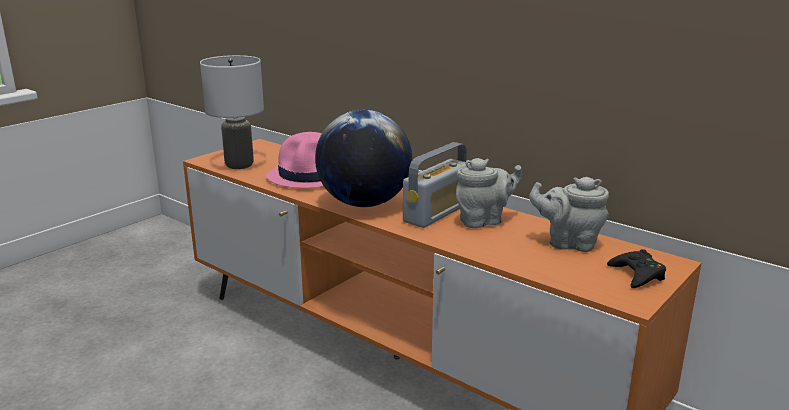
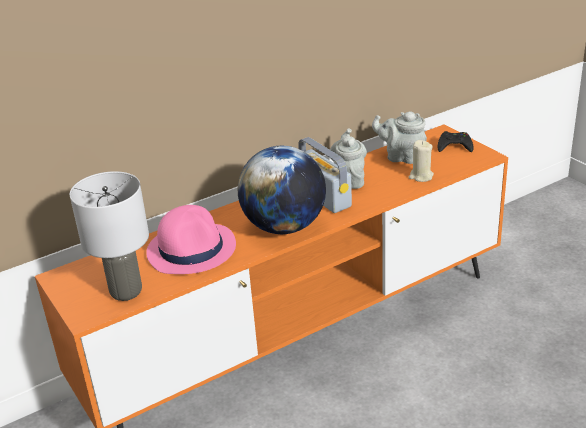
camera: 70 degrees left, 10 degrees up
grey teapot [529,177,609,252] -> grey teapot turned 75 degrees clockwise [372,112,427,164]
none -> beige candle [409,140,434,182]

